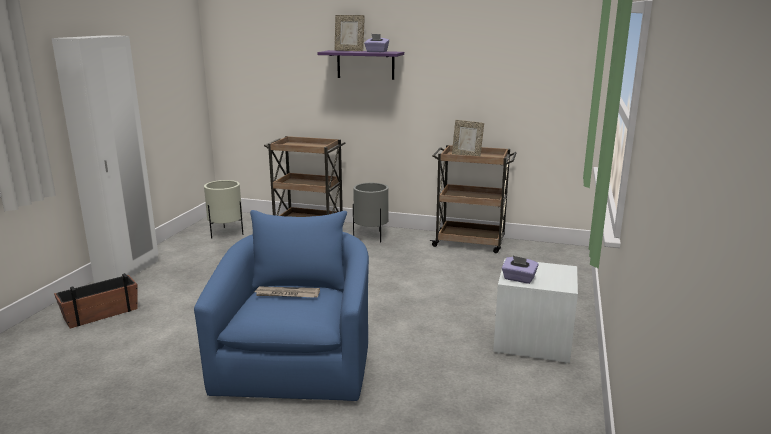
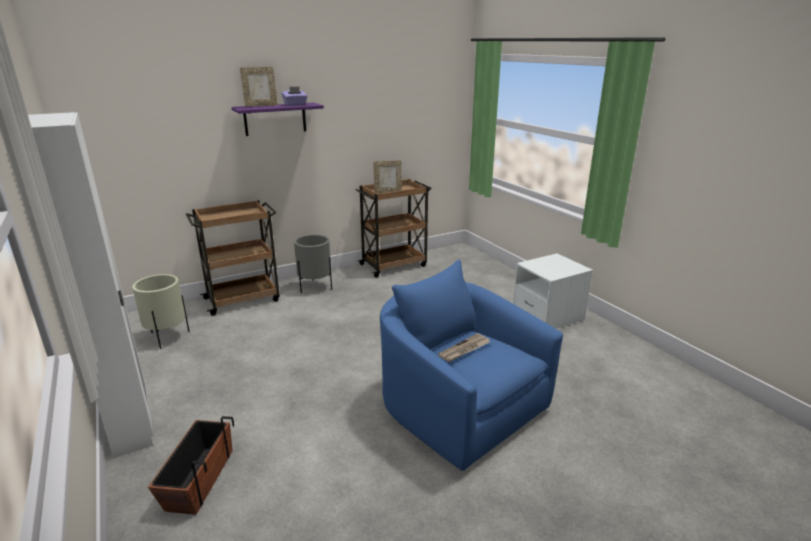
camera: 45 degrees left, 5 degrees up
purple tissue box [502,256,539,284] -> none

